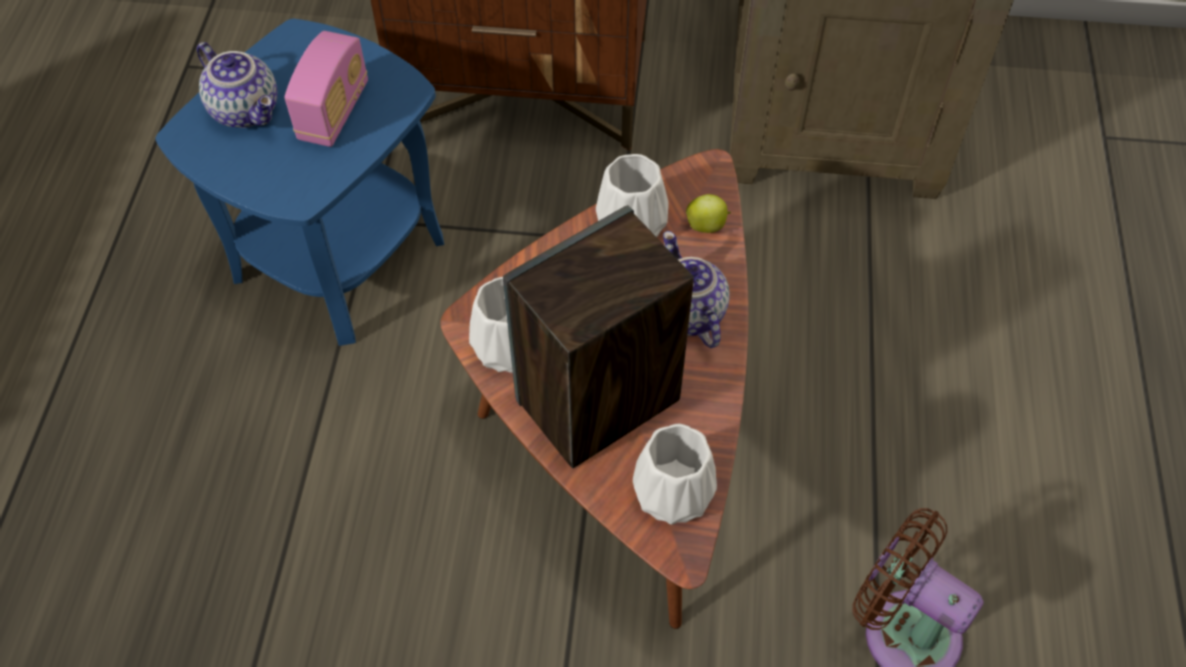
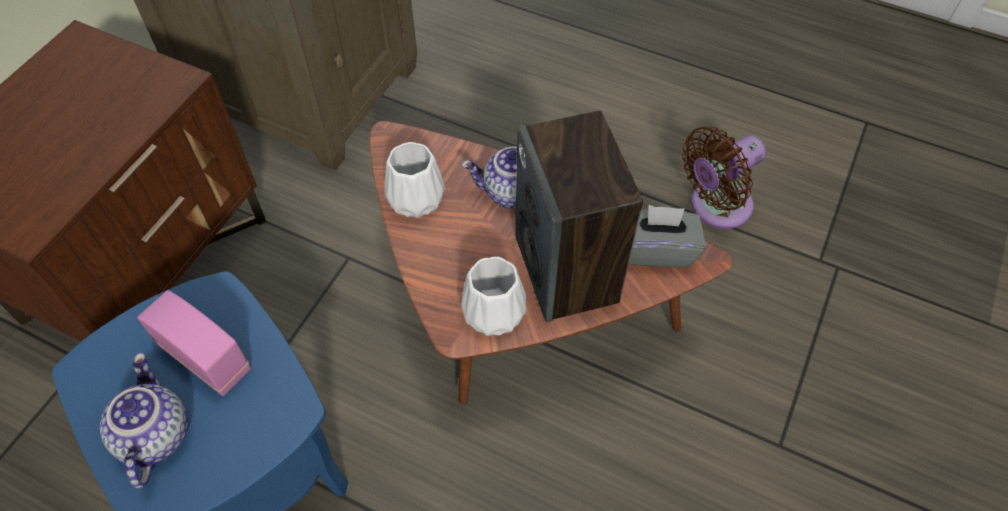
camera: 70 degrees left, 0 degrees up
teapot [196,42,278,128] -> teapot turned 75 degrees counterclockwise [100,353,188,488]
white vase [633,424,717,525] -> grey tissue box [629,205,706,268]
apple [686,194,731,233] -> none

